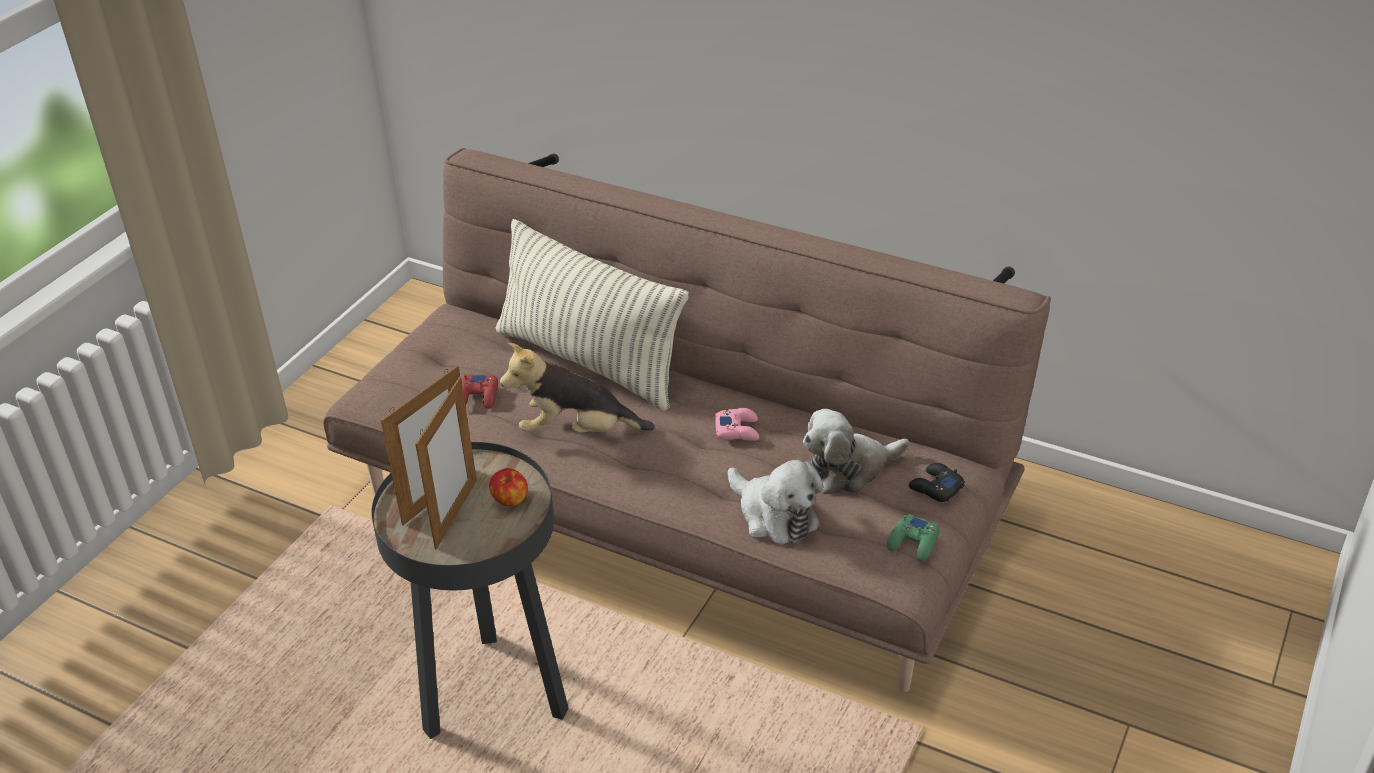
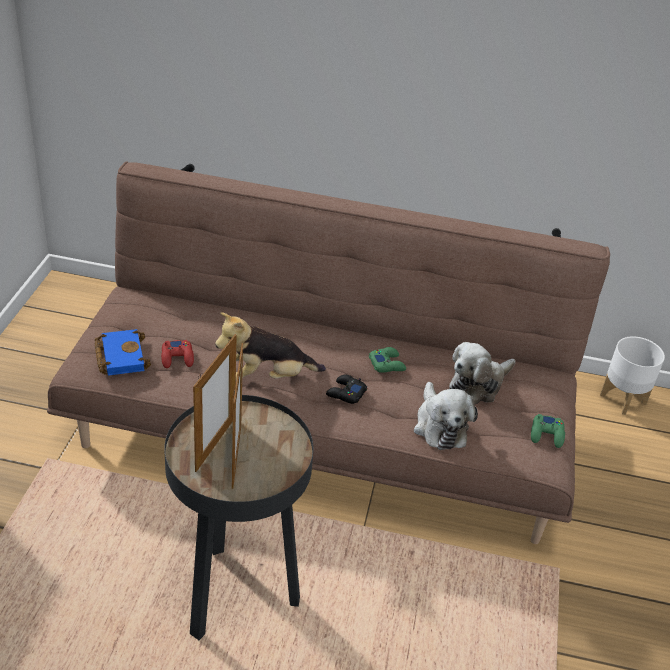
camera: 20 degrees left, 0 degrees up
apple [489,468,528,507] -> none
pillow [496,219,689,411] -> none
pink game controller [715,408,759,441] -> green game controller [369,347,406,373]
plush toy [728,460,823,544] -> plush toy turned 45 degrees clockwise [414,382,478,450]
black game controller [909,463,965,502] -> black game controller moved to [326,375,367,404]
none -> blue book [94,329,151,376]
none -> white planter [600,336,665,415]

